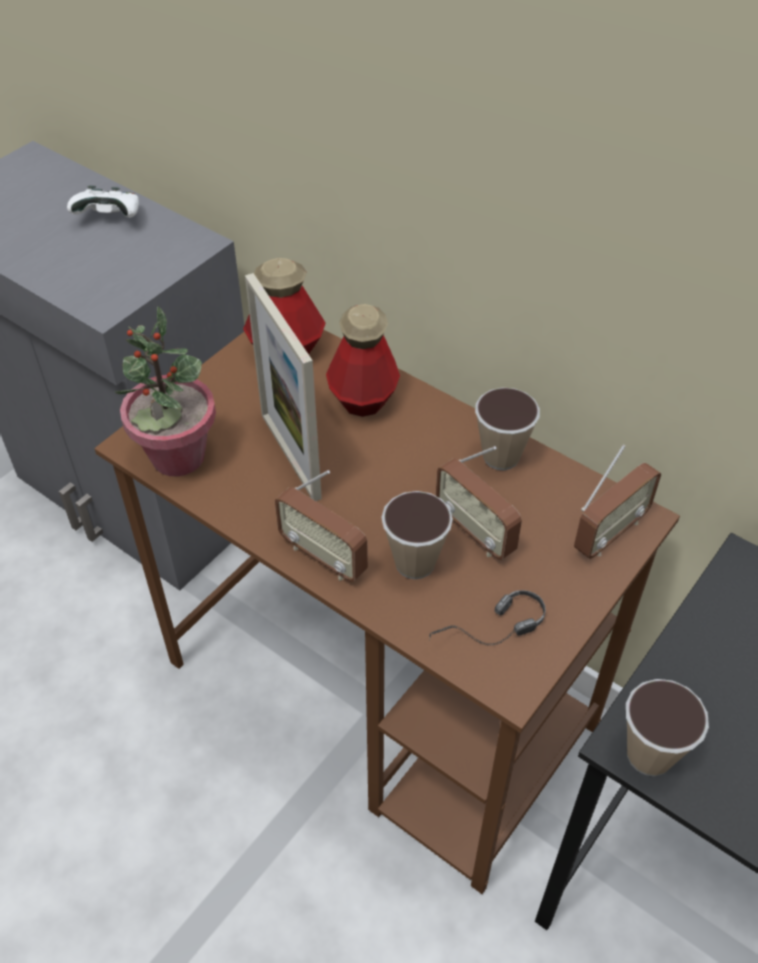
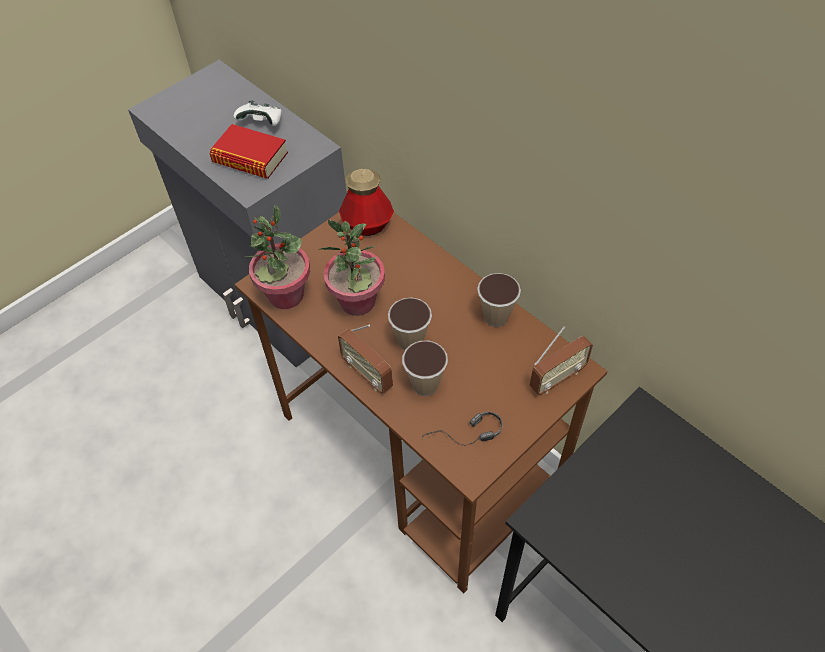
camera: 10 degrees right, 5 degrees up
picture frame [245,273,322,501] -> potted plant [319,220,385,316]
bottle [326,304,400,417] -> none
radio [436,446,522,560] -> none
cup [626,679,709,776] -> cup moved to [388,297,432,350]
none -> book [209,124,288,179]

